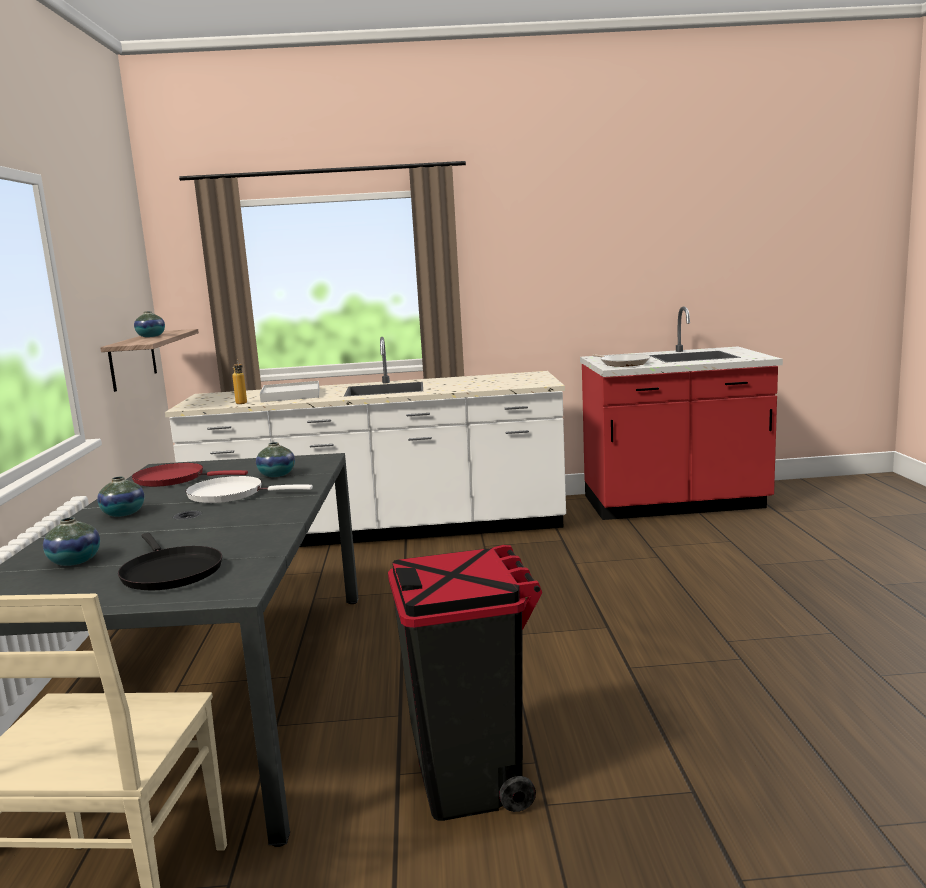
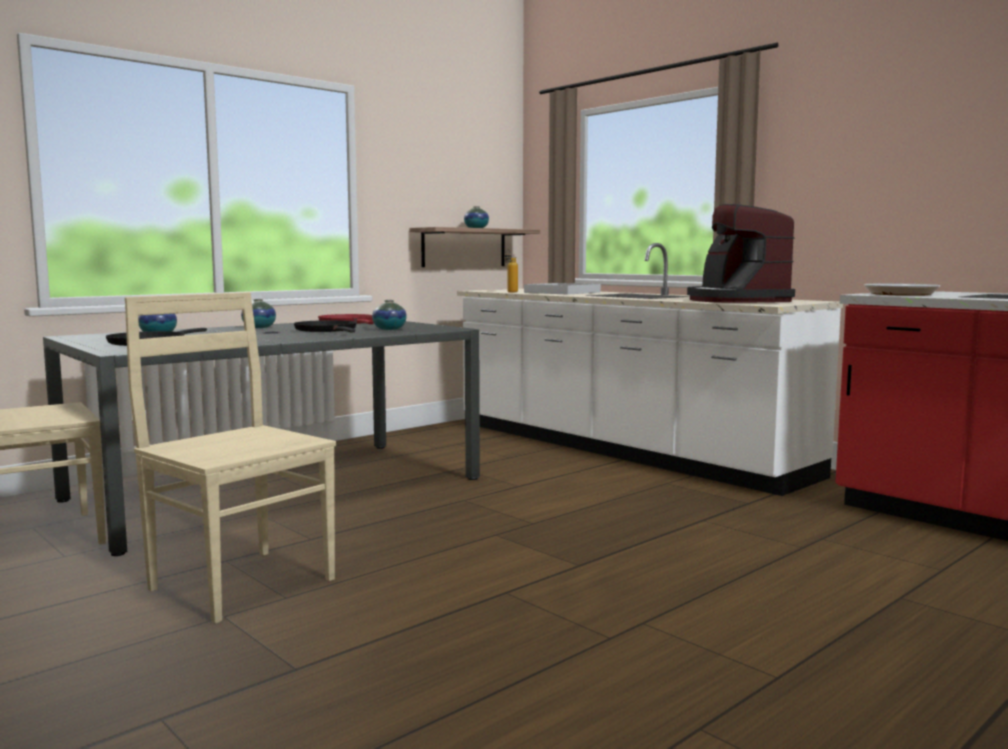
camera: 50 degrees right, 5 degrees down
white frying pan [185,476,313,503] -> black frying pan [294,320,357,332]
black trash can [388,545,542,821] -> beige chair [125,292,336,624]
none -> coffee machine [687,204,795,303]

